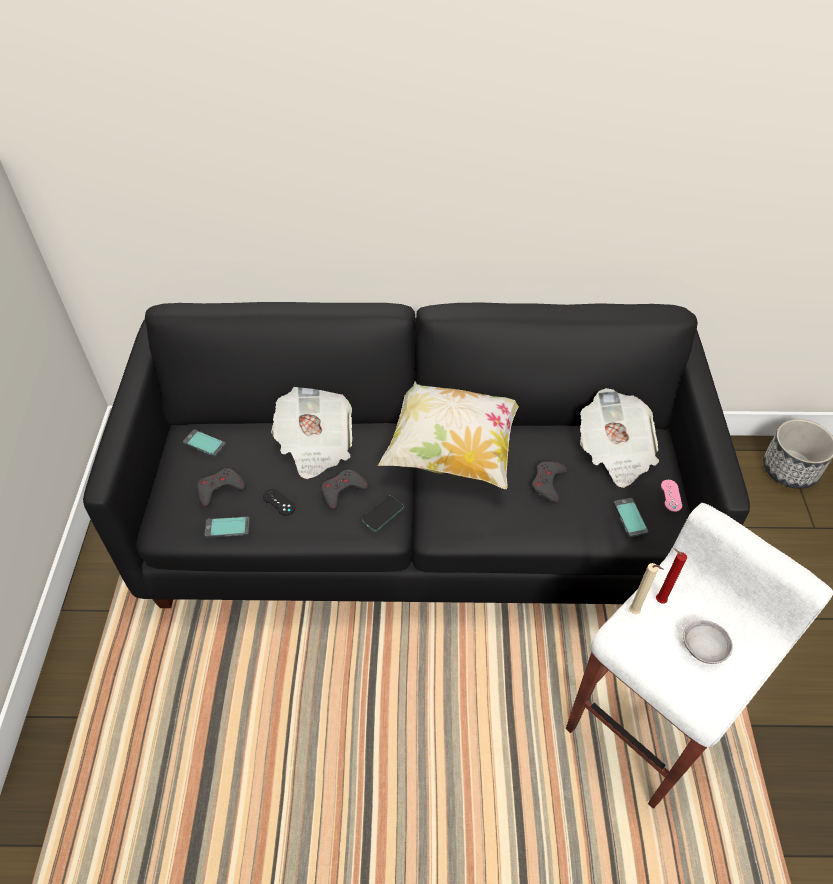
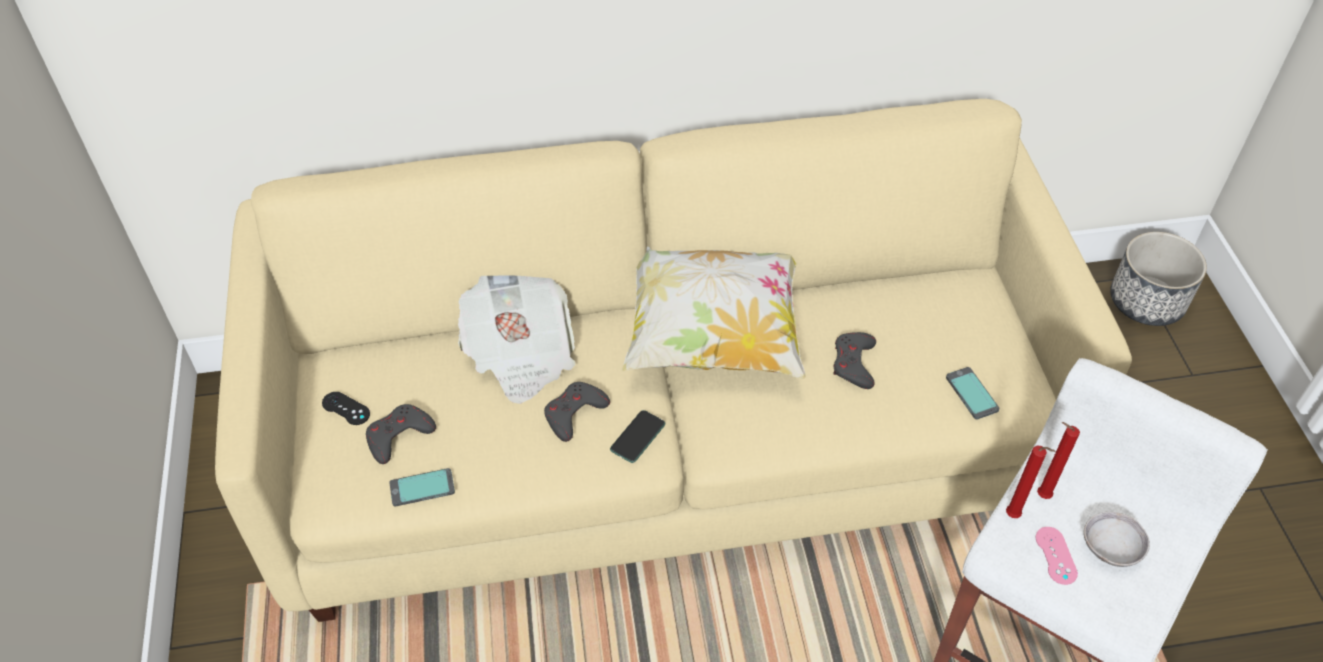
camera: 10 degrees left, 0 degrees up
black sofa [83,302,750,608] -> beige sofa [215,99,1132,622]
phone [183,429,226,457] -> none
black game controller [263,489,295,516] -> black game controller moved to [322,392,370,425]
newspaper [580,388,659,488] -> none
beige candle [629,563,664,614] -> red candle [1006,446,1056,518]
pink game controller [661,480,682,512] -> pink game controller moved to [1035,527,1078,585]

